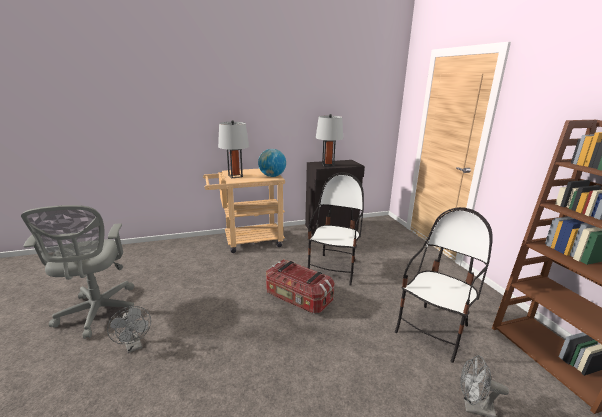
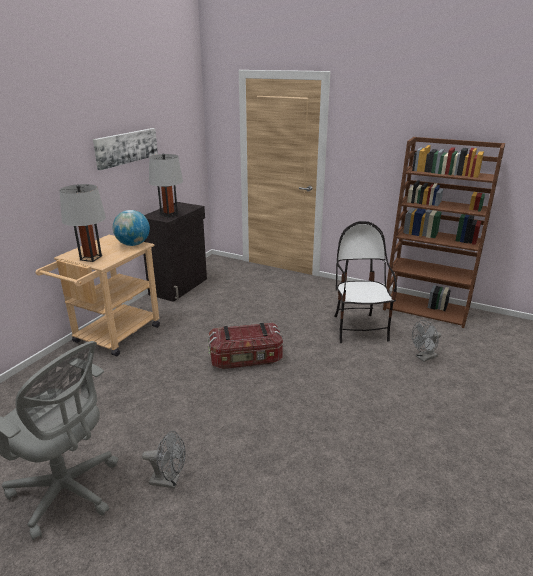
camera: 45 degrees left, 5 degrees up
chair [308,172,364,286] -> none
none -> picture [93,128,158,170]

